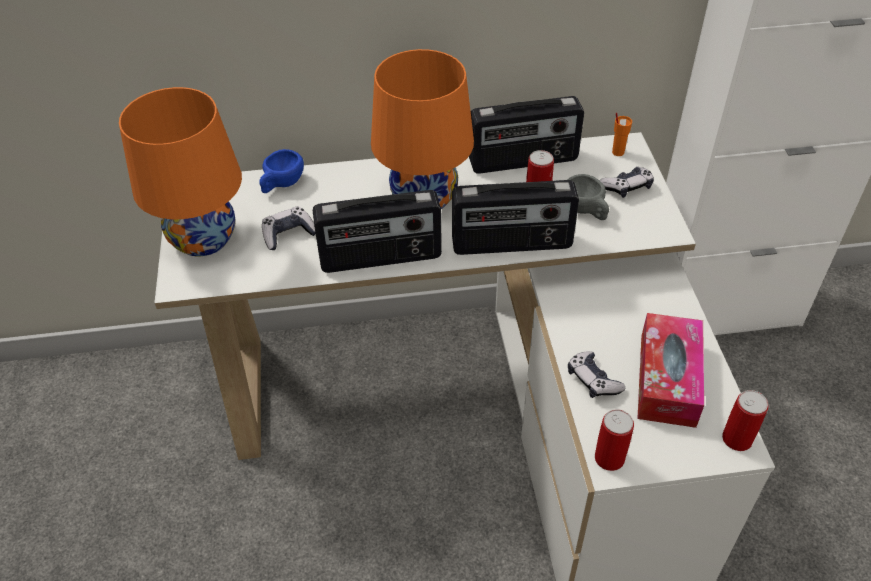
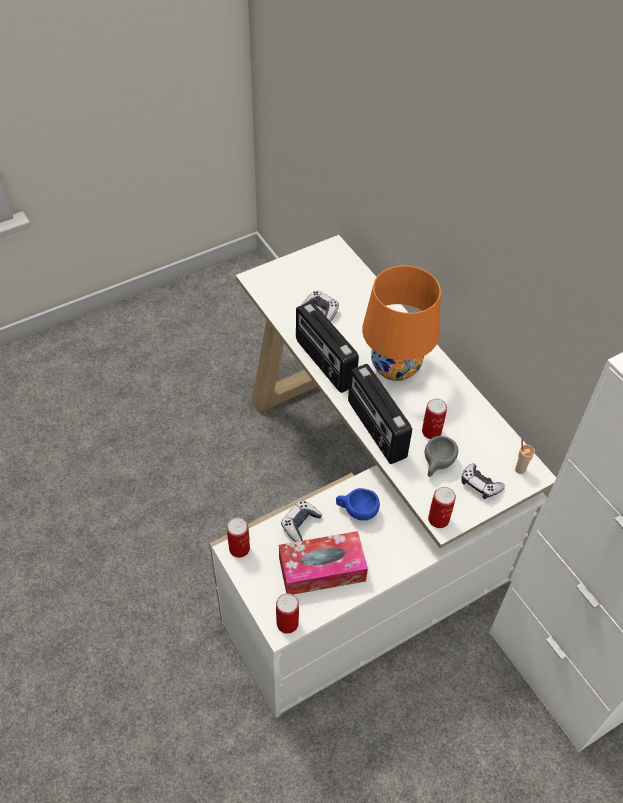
camera: 65 degrees right, 5 degrees up
orange table lamp [119,87,242,256] -> none
blue cup [259,149,304,193] -> blue cup moved to [336,488,380,521]
radio [469,96,584,174] -> none
orange cup [612,112,632,156] -> beige cup [515,439,535,474]
none -> can [428,487,456,528]

